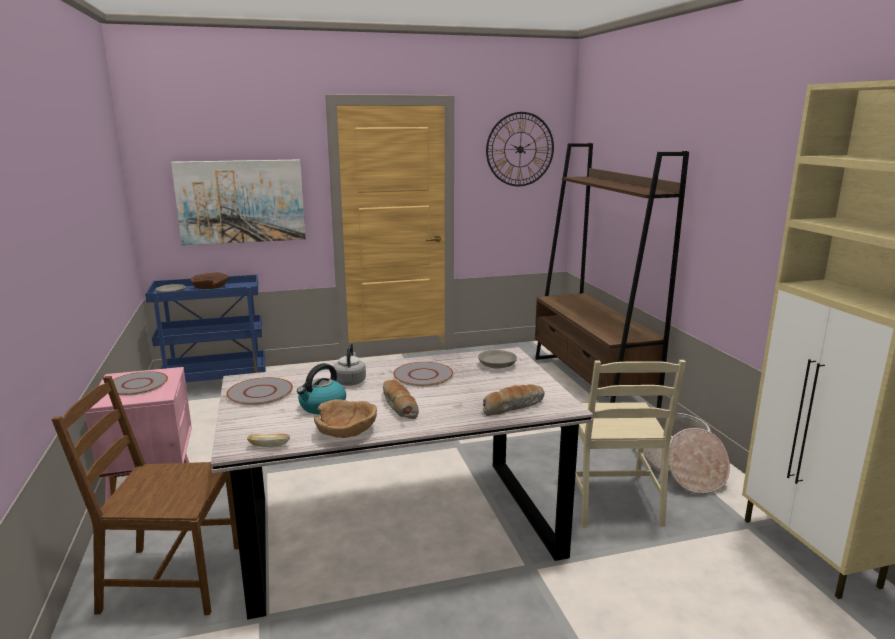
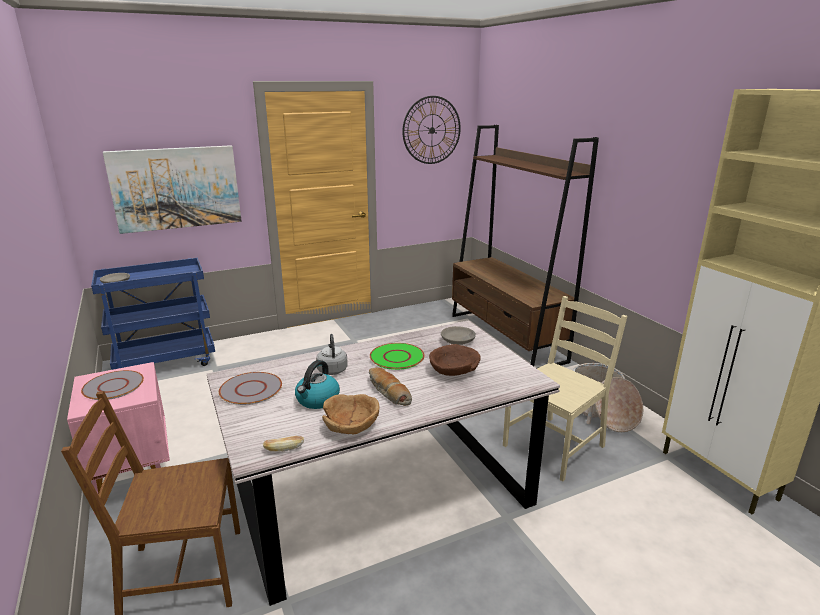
camera: 10 degrees left, 5 degrees up
brown bowl [190,272,229,289] -> brown bowl moved to [429,344,481,376]
grey plate [393,362,453,387] -> green plate [370,343,425,370]
bread [483,384,544,416] -> none
beige chair [575,360,686,528] -> beige chair turned 120 degrees counterclockwise [503,296,627,481]

